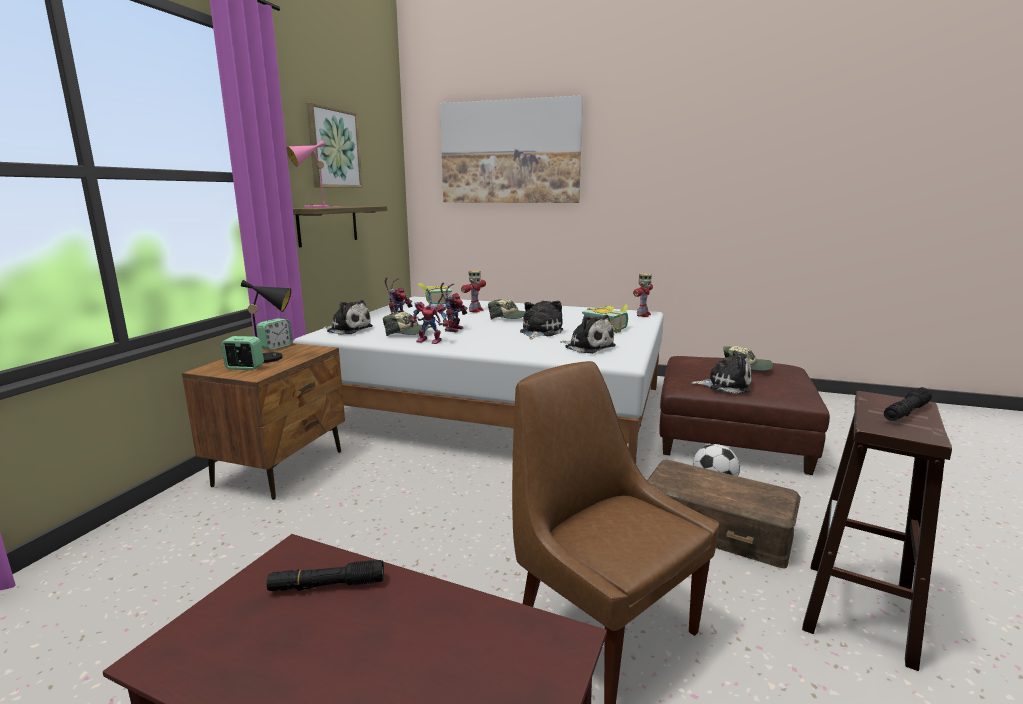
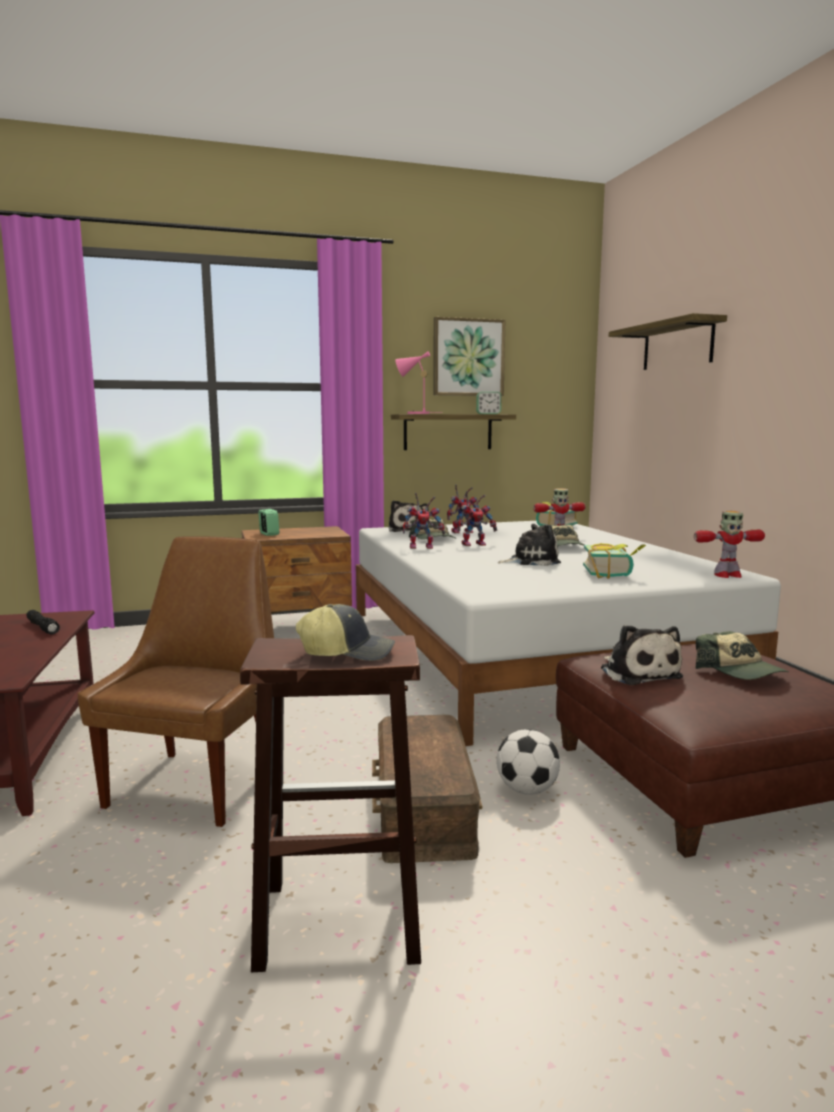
camera: 55 degrees right, 5 degrees down
black table lamp [241,280,291,363] -> none
alarm clock [257,318,293,350] -> alarm clock moved to [476,392,501,414]
toy robot [410,288,449,344] -> toy robot turned 75 degrees counterclockwise [403,493,445,549]
picture [440,95,583,203] -> shelf [609,313,727,370]
plush toy [560,315,615,354] -> none
black flashlight [884,387,932,421] -> cap [296,604,395,661]

